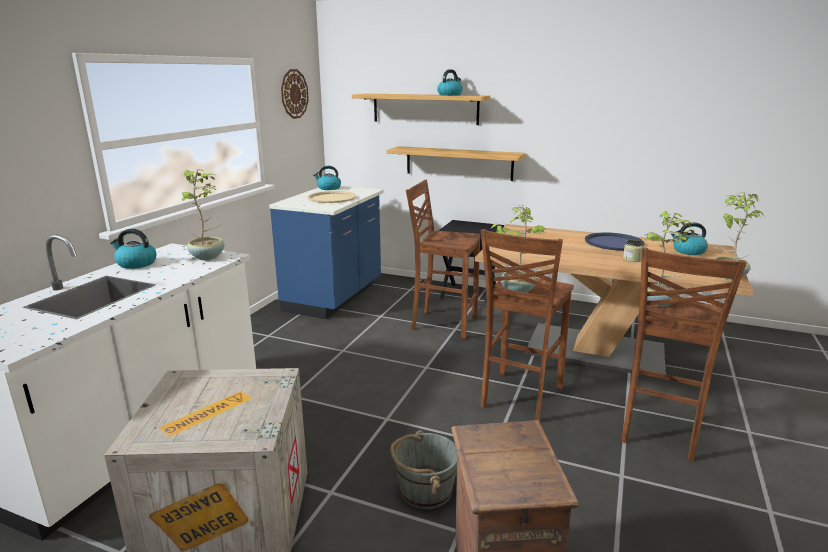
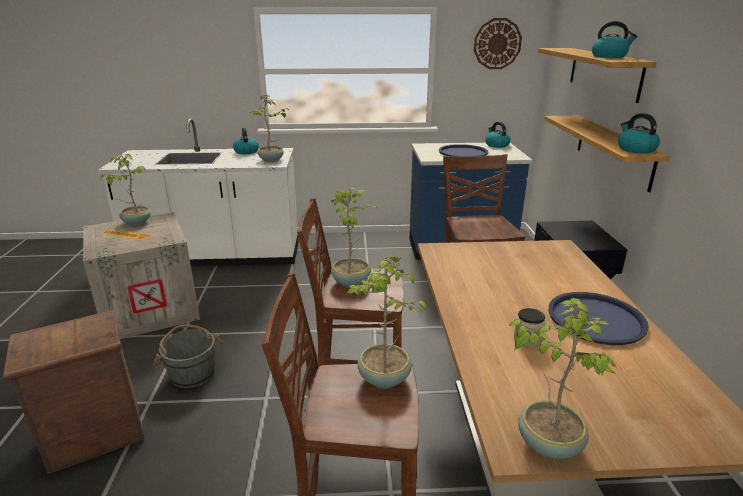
camera: 65 degrees right, 5 degrees up
beige tray [307,191,356,203] -> blue tray [439,144,488,157]
kettle [671,222,708,255] -> kettle moved to [618,113,660,153]
none -> potted plant [101,153,151,226]

